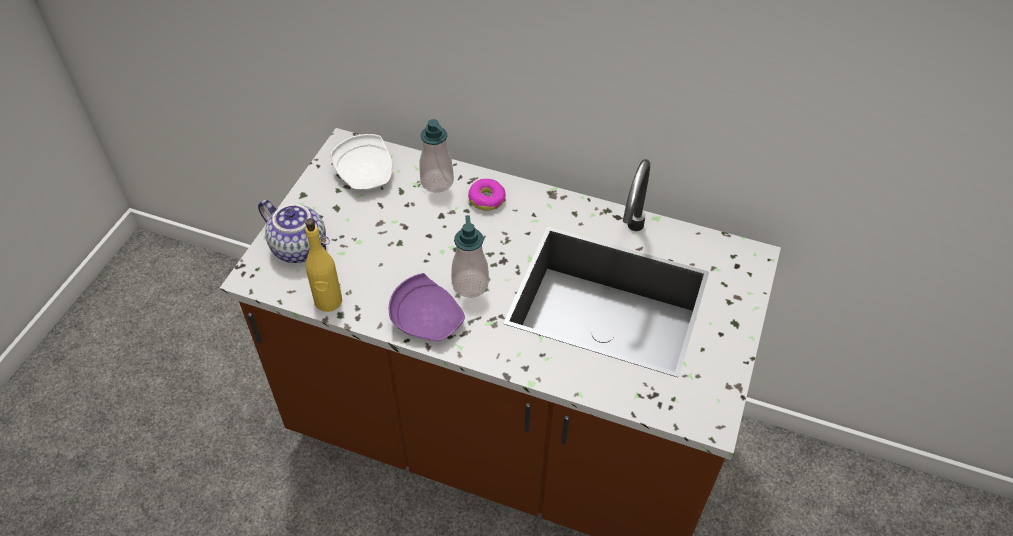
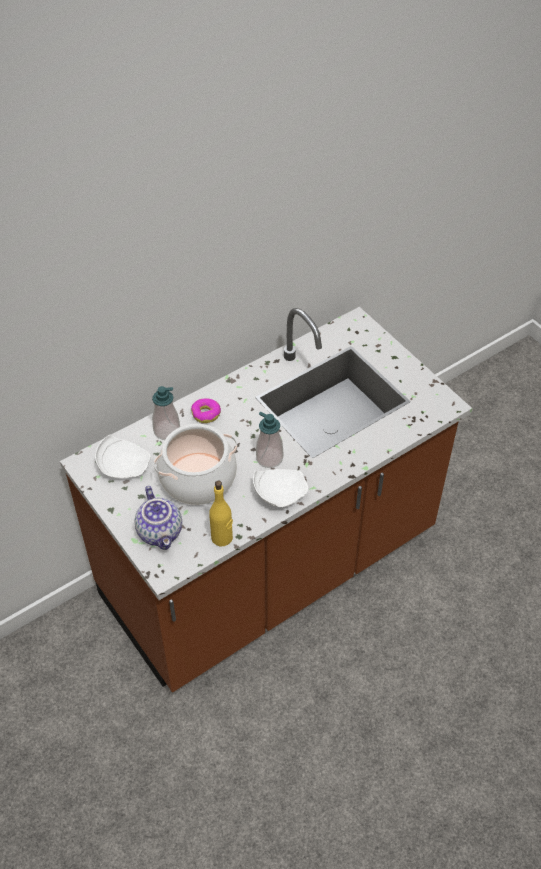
camera: 55 degrees left, 0 degrees up
teapot [258,200,330,263] -> teapot turned 90 degrees clockwise [135,486,182,550]
purple plate [389,273,465,341] -> white plate [253,469,308,507]
none -> cooking pot [154,424,237,505]

